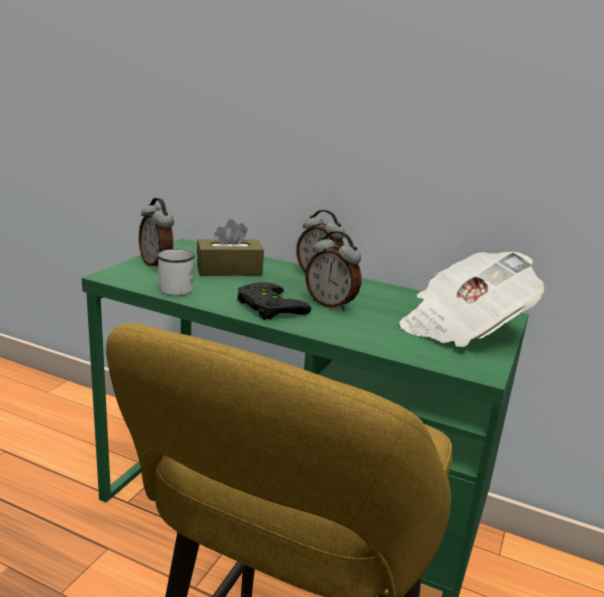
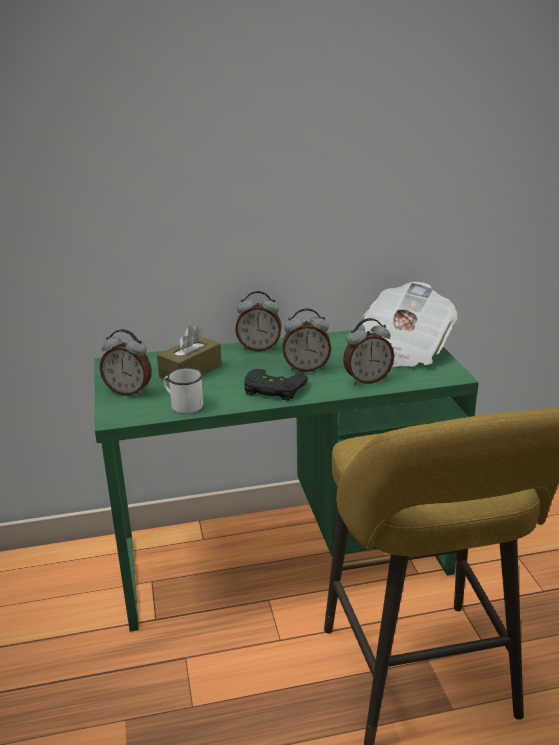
camera: 35 degrees left, 5 degrees up
none -> alarm clock [343,318,394,384]

